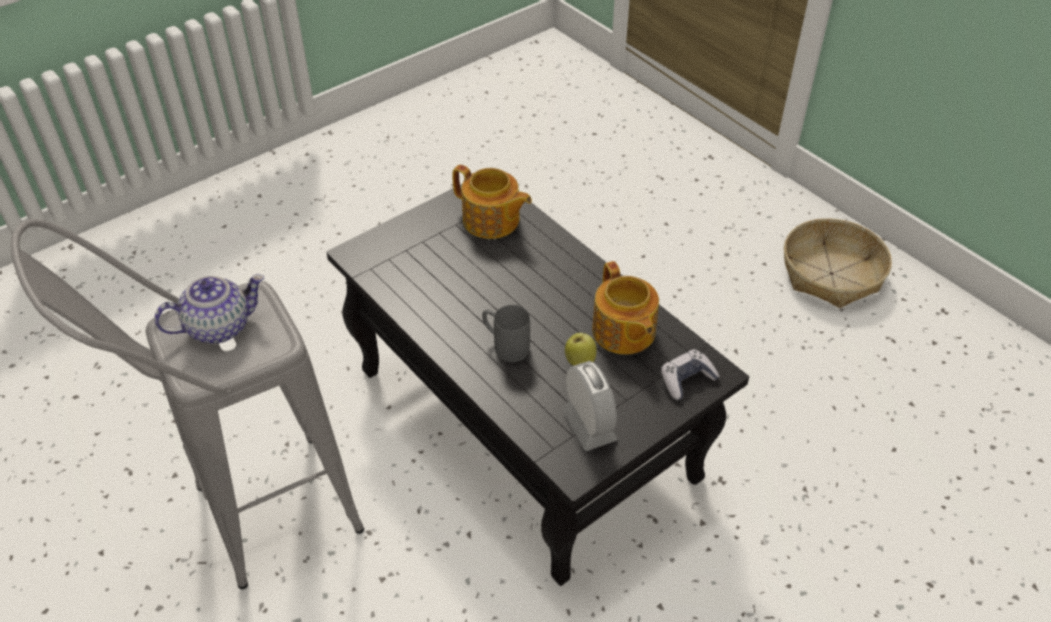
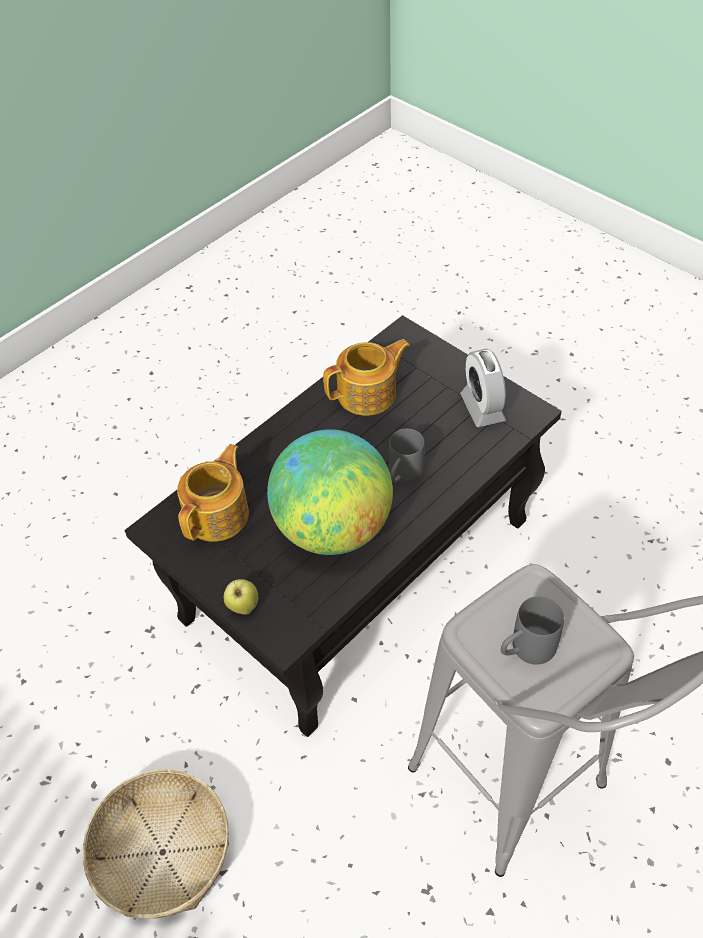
camera: 95 degrees left, 5 degrees up
teapot [154,274,264,344] -> grey mug [501,596,564,665]
alarm clock [562,361,617,451] -> alarm clock turned 75 degrees counterclockwise [460,348,506,427]
apple [565,333,597,366] -> apple moved to [224,579,258,615]
game controller [661,349,720,400] -> none
basket [784,218,892,308] -> basket moved to [83,769,229,919]
none -> globe [267,429,393,555]

